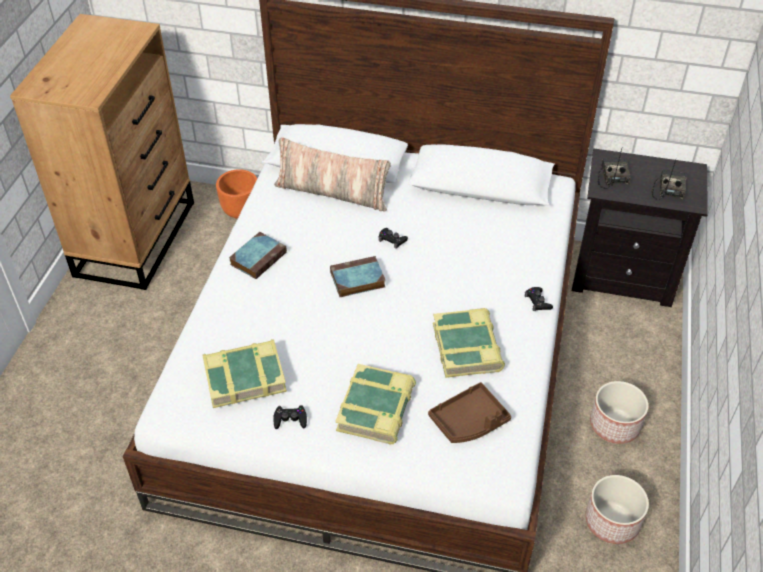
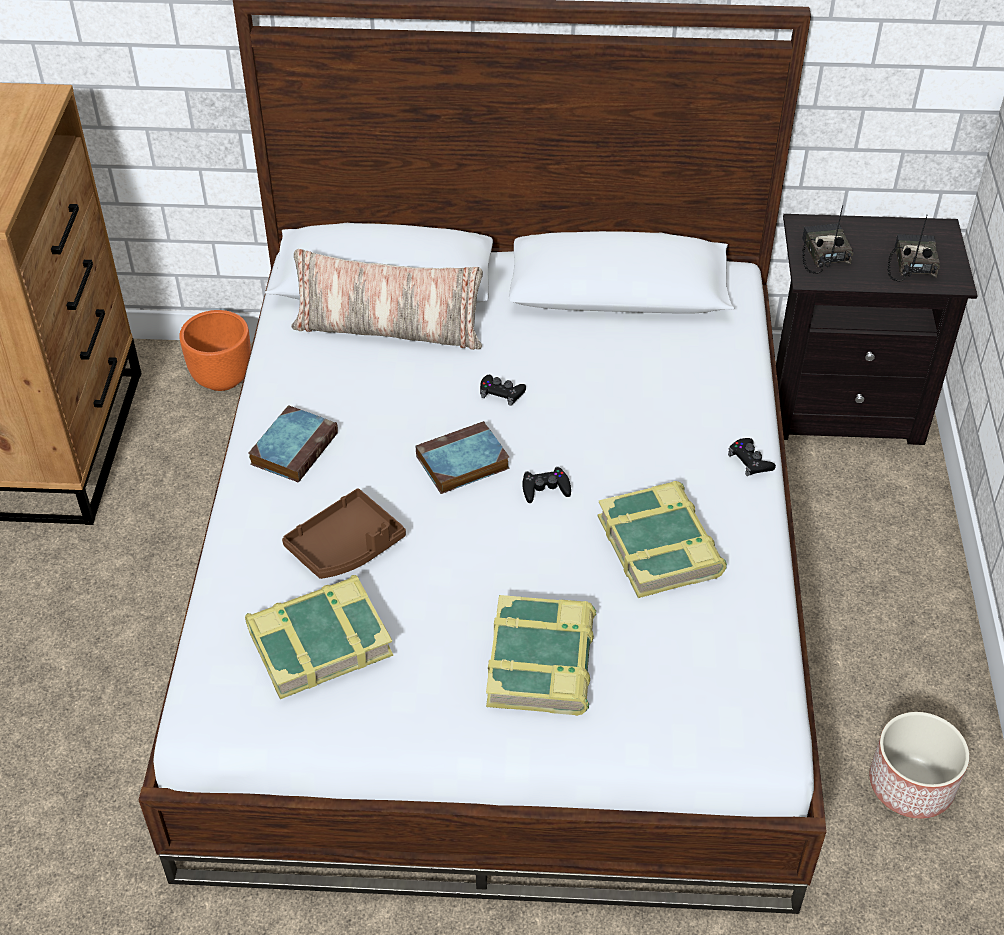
camera: 10 degrees left, 0 degrees up
black game controller [273,405,307,429] -> black game controller moved to [522,467,571,503]
brown tray [428,382,511,443] -> brown tray moved to [282,489,406,579]
planter [590,381,649,444] -> none

